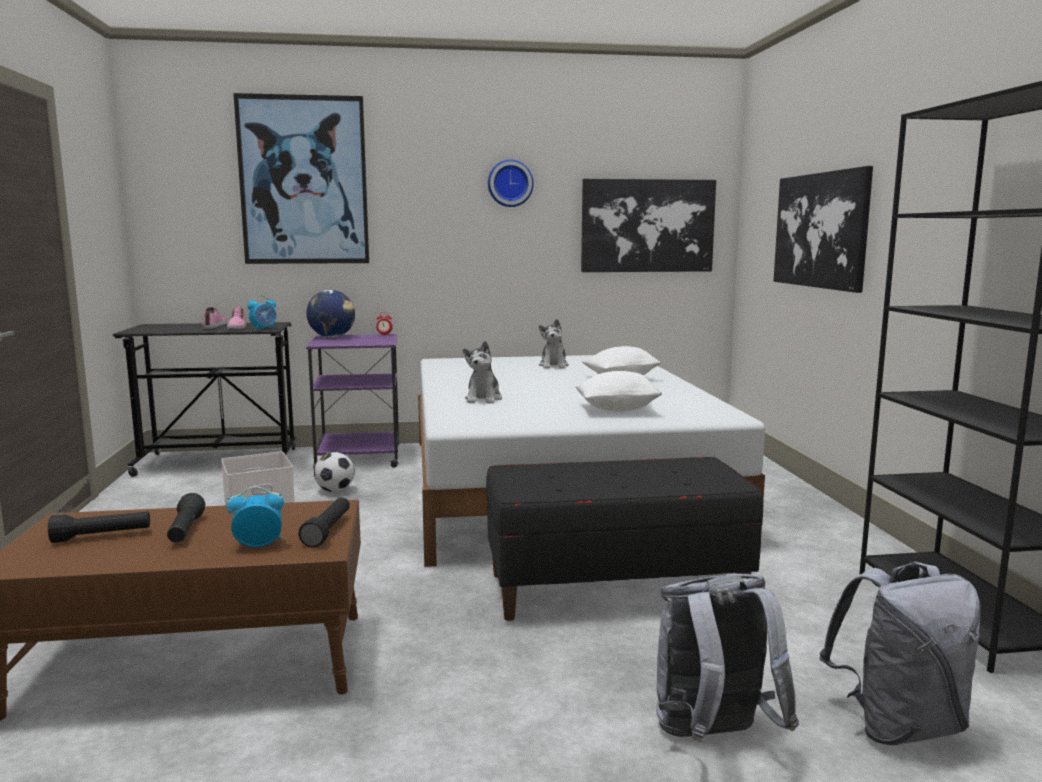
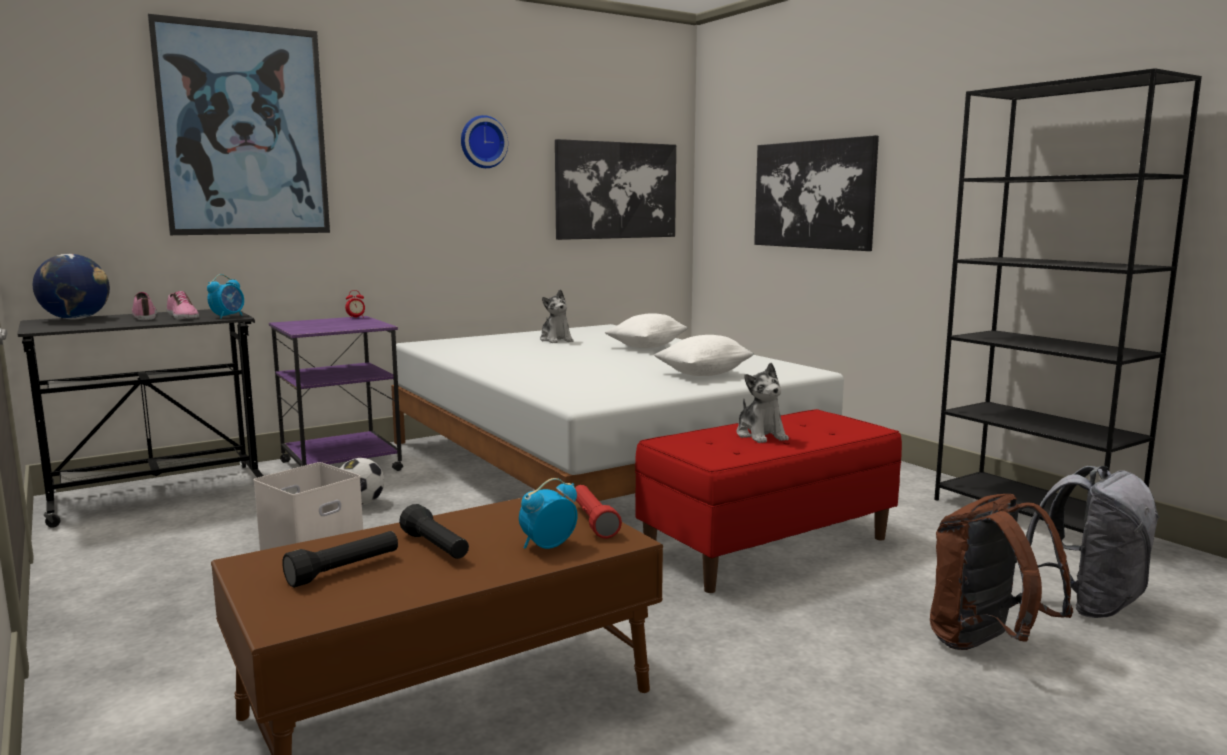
camera: 25 degrees left, 0 degrees up
black flashlight [298,497,350,548] -> red flashlight [575,485,622,539]
globe [306,290,355,337] -> globe moved to [33,254,110,319]
plush toy [463,341,502,403] -> plush toy moved to [736,363,789,443]
black bench [486,457,763,621] -> red bench [635,409,902,593]
grey backpack [656,574,799,742] -> brown backpack [930,494,1073,650]

